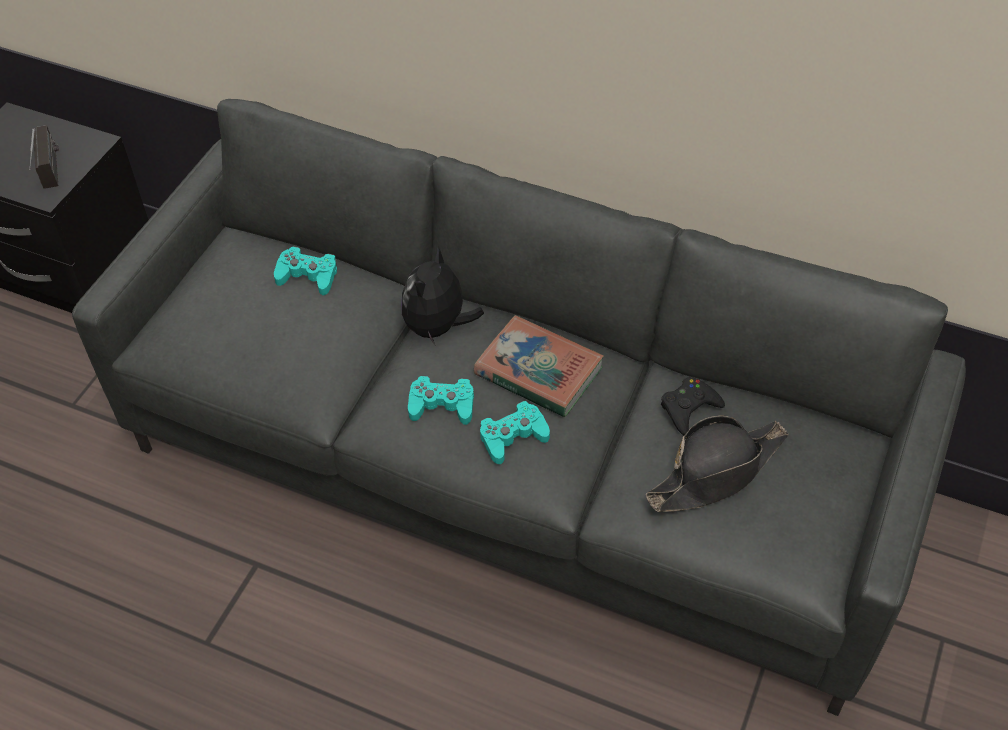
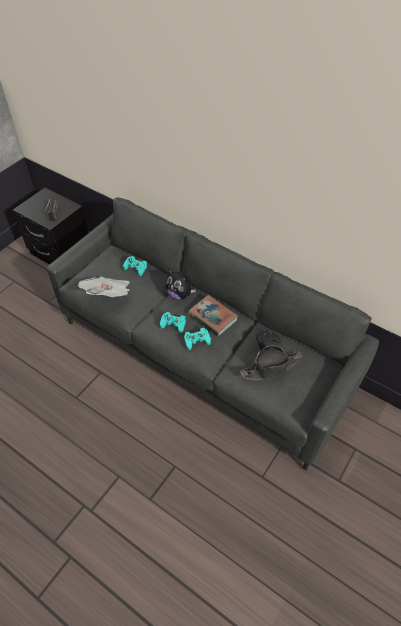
camera: 10 degrees right, 0 degrees up
plush toy [401,246,484,345] -> plush toy turned 90 degrees counterclockwise [165,269,196,300]
none -> newspaper [78,277,130,297]

